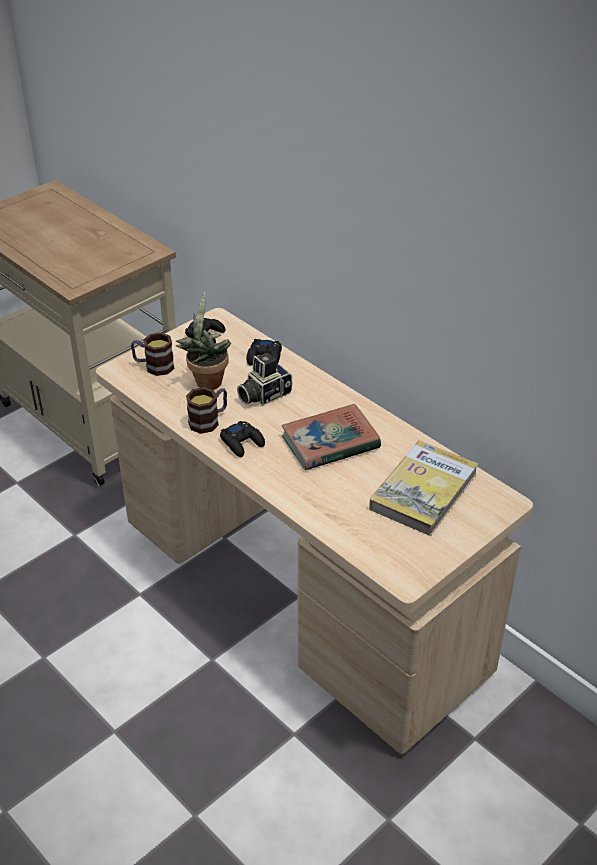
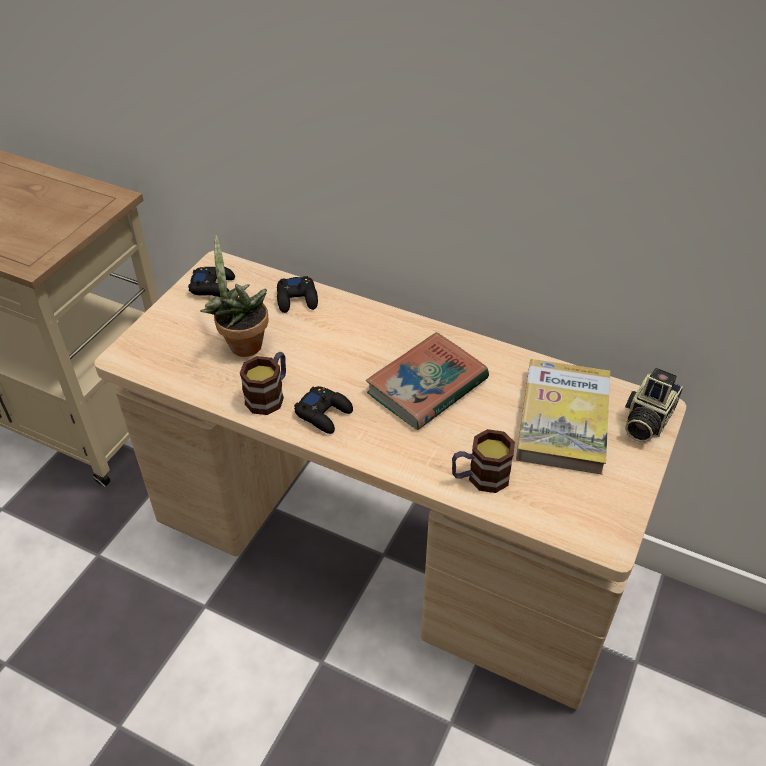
camera: 20 degrees left, 5 degrees up
mug [131,332,175,376] -> mug moved to [452,429,515,493]
camera [237,353,292,405] -> camera moved to [625,368,683,442]

